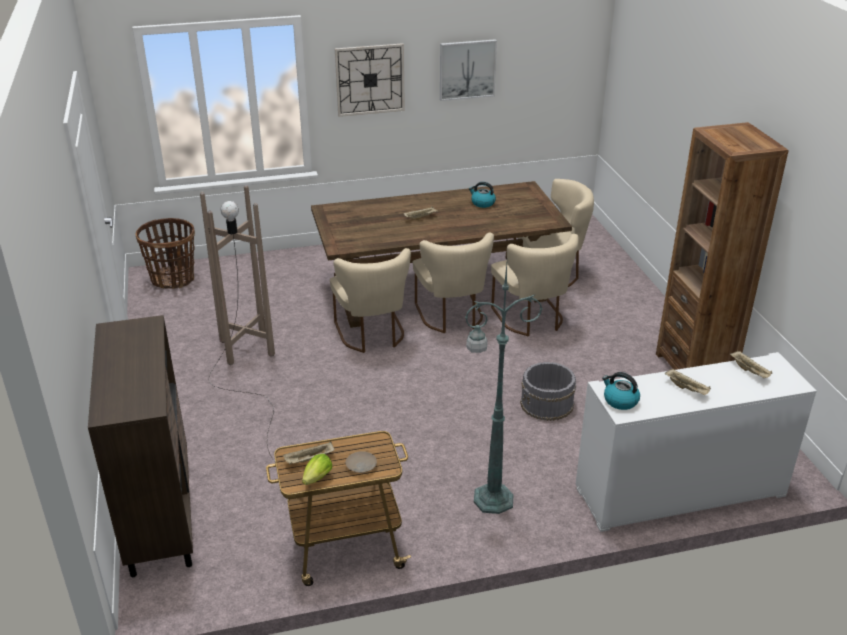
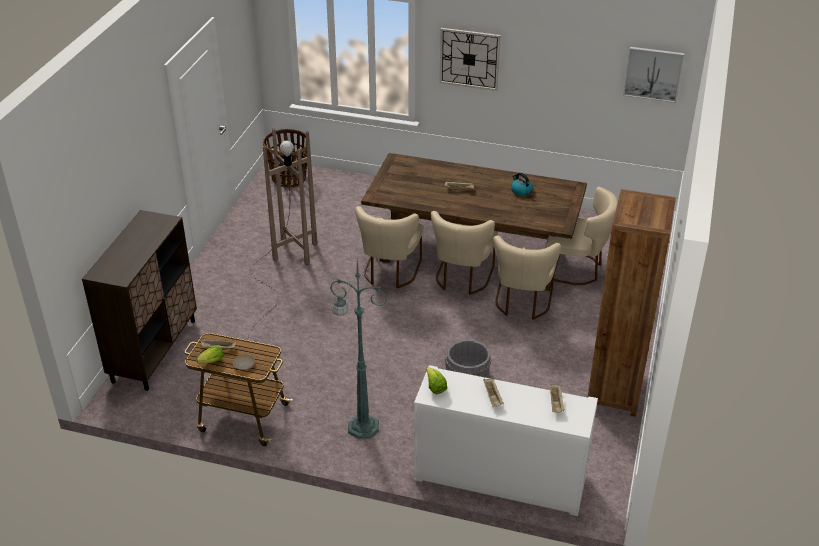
camera: 30 degrees right, 5 degrees up
picture [440,39,497,101] -> picture moved to [623,47,684,103]
kettle [602,372,640,410] -> lettuce [426,367,447,394]

